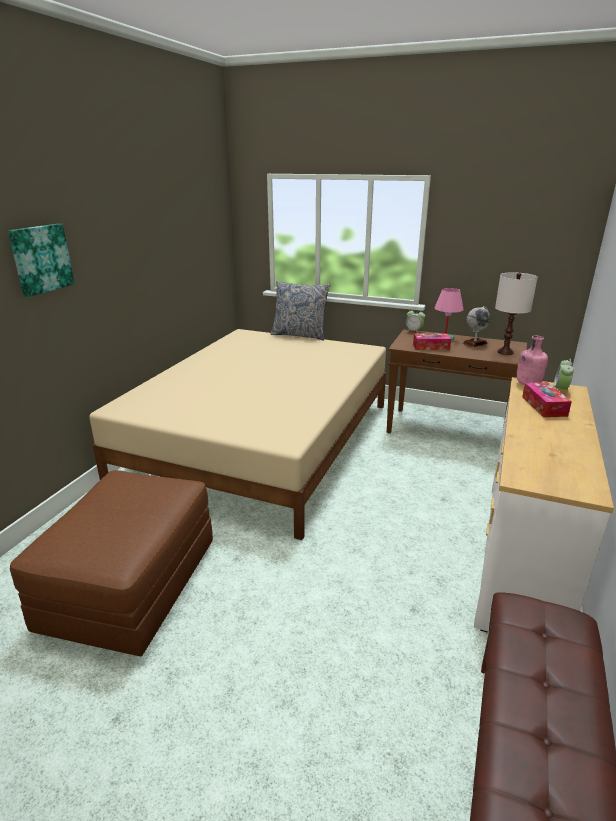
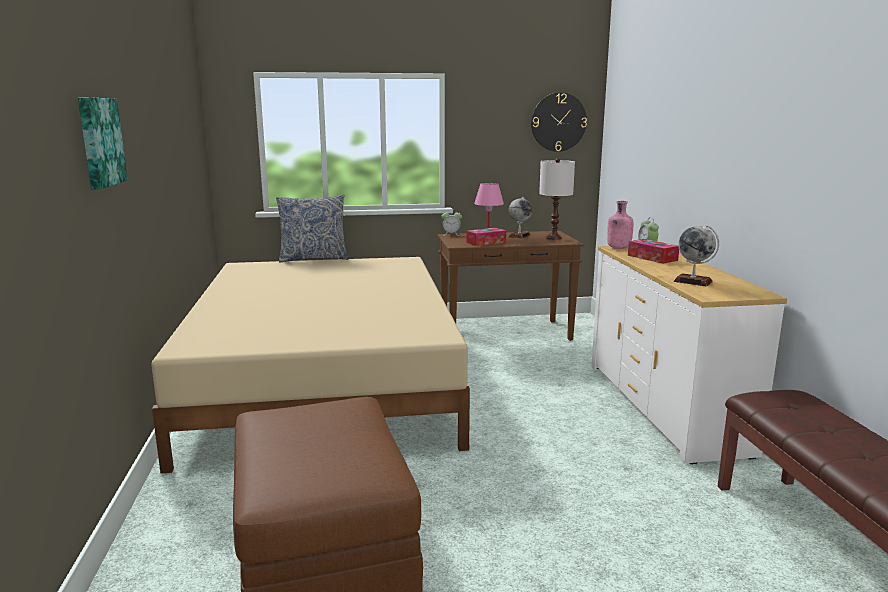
camera: 30 degrees left, 10 degrees down
none -> wall clock [531,93,587,152]
none -> globe [673,225,719,287]

